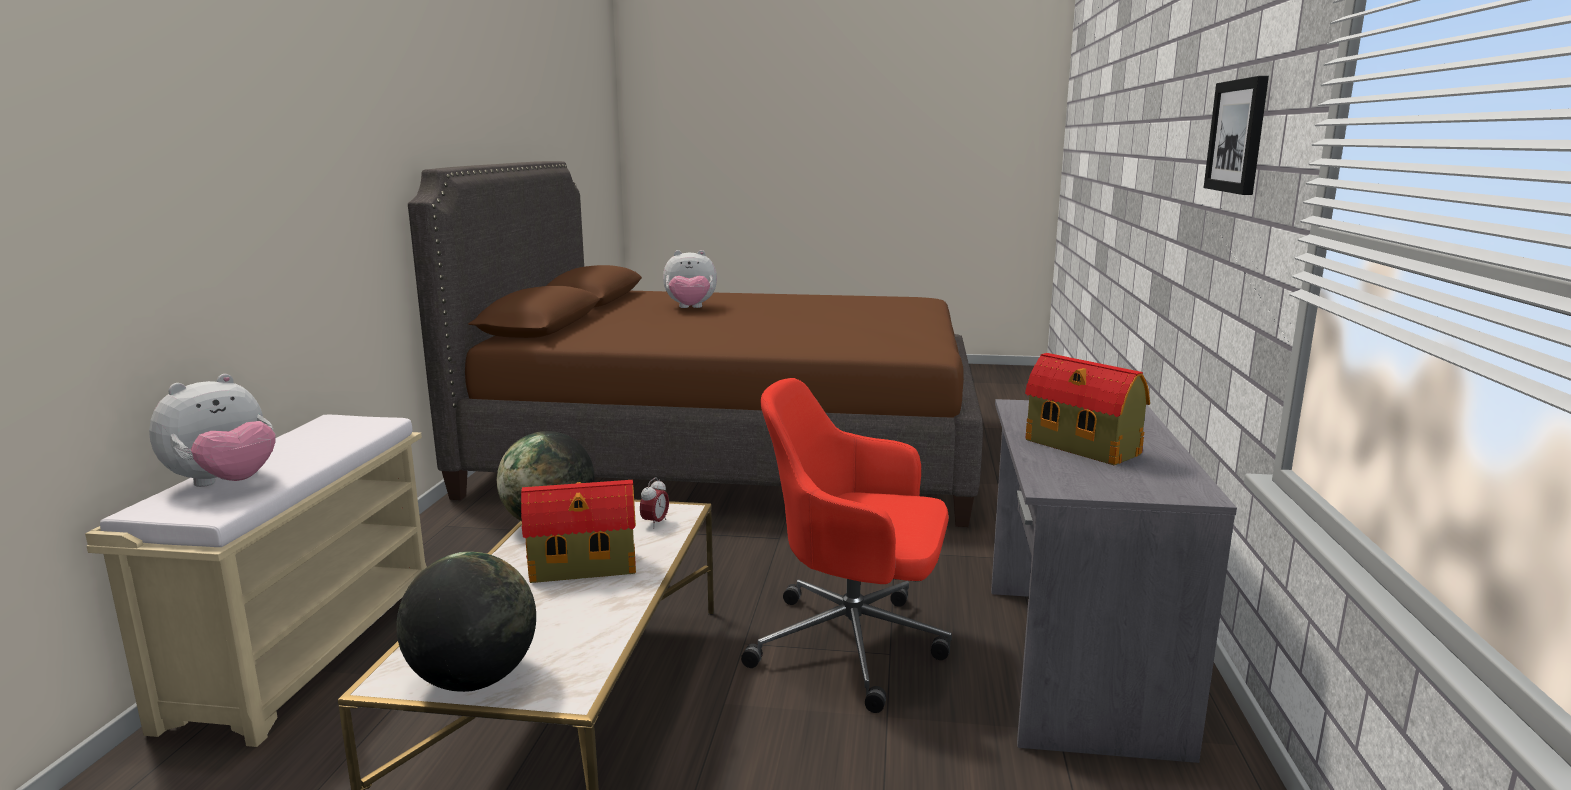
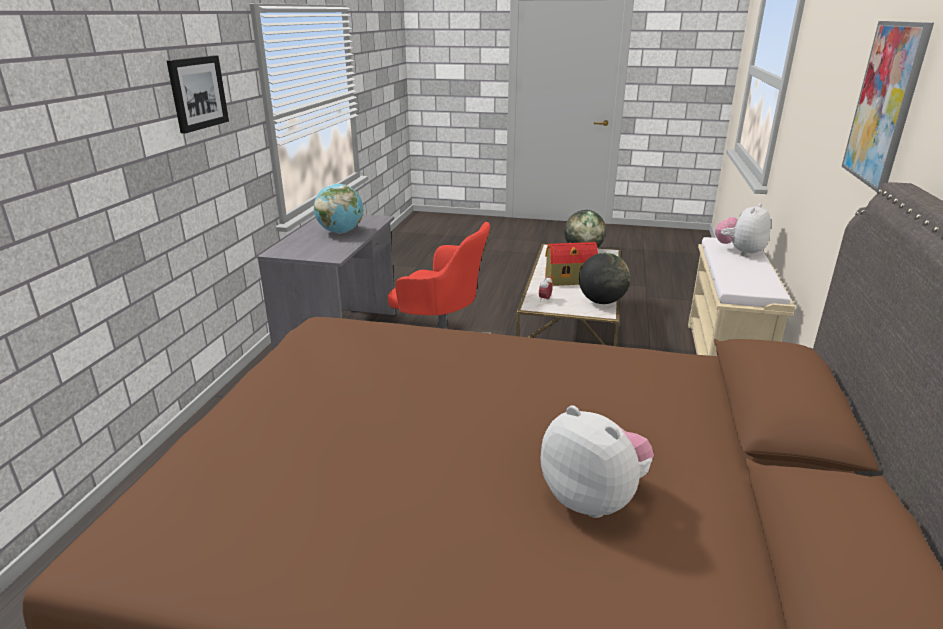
camera: 175 degrees left, 10 degrees up
plush toy [663,250,717,308] -> plush toy turned 45 degrees clockwise [540,405,654,518]
toy house [1025,353,1150,465] -> globe [314,184,364,233]
none -> picture [842,21,934,192]

